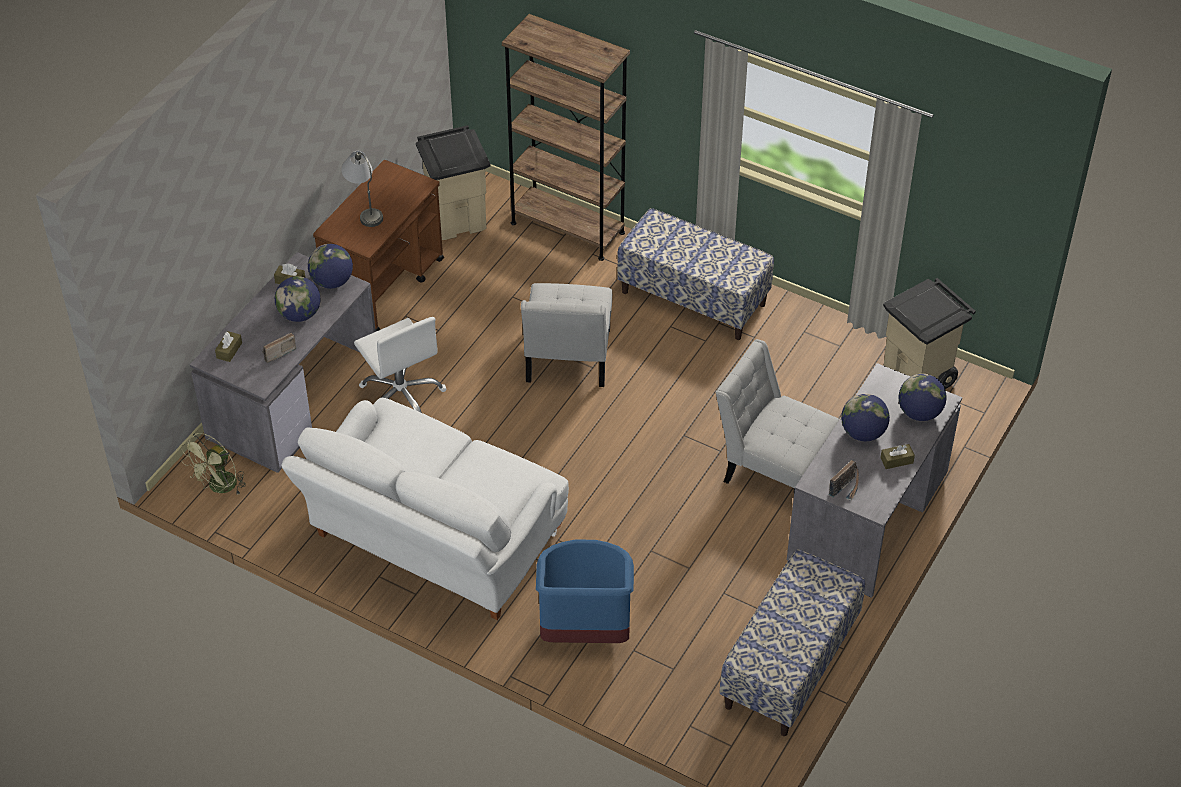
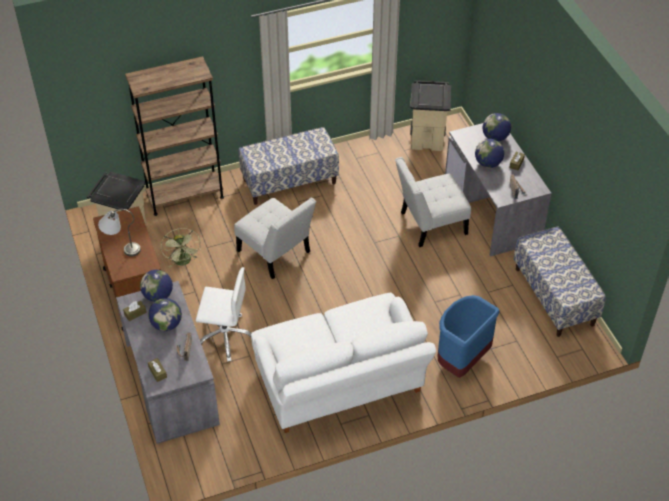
camera: 50 degrees left, 0 degrees up
green fan [181,433,246,495] -> green fan moved to [161,228,201,268]

